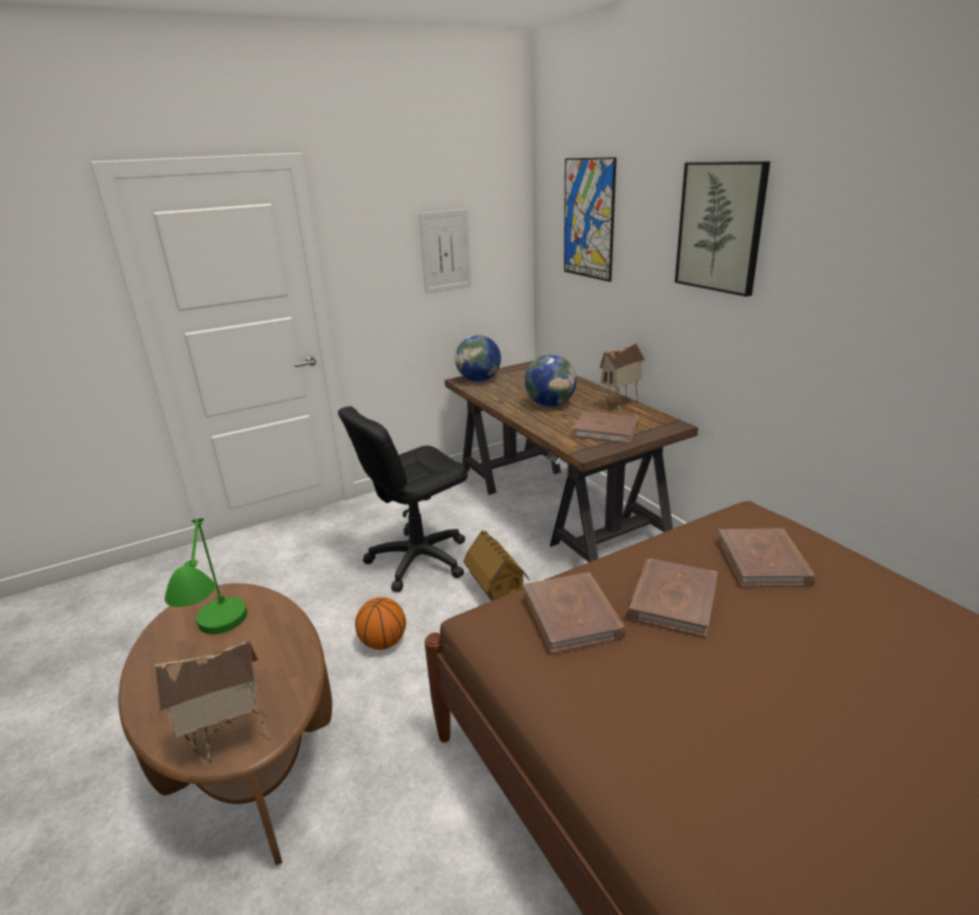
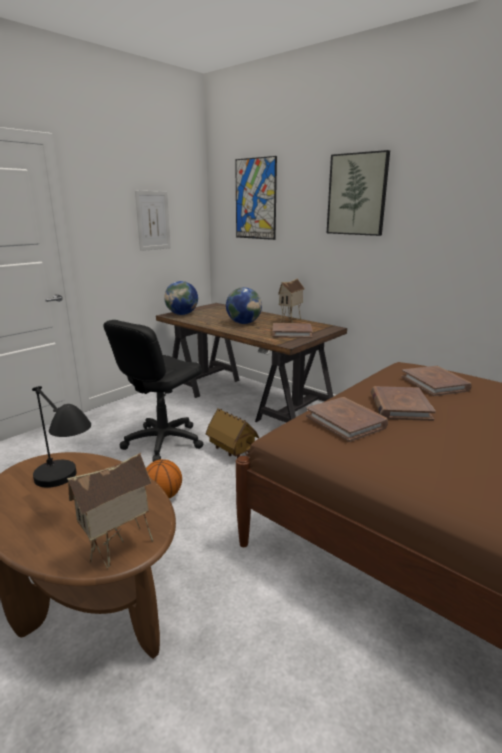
camera: 20 degrees left, 5 degrees down
green table lamp [165,518,247,634] -> black table lamp [32,386,91,488]

